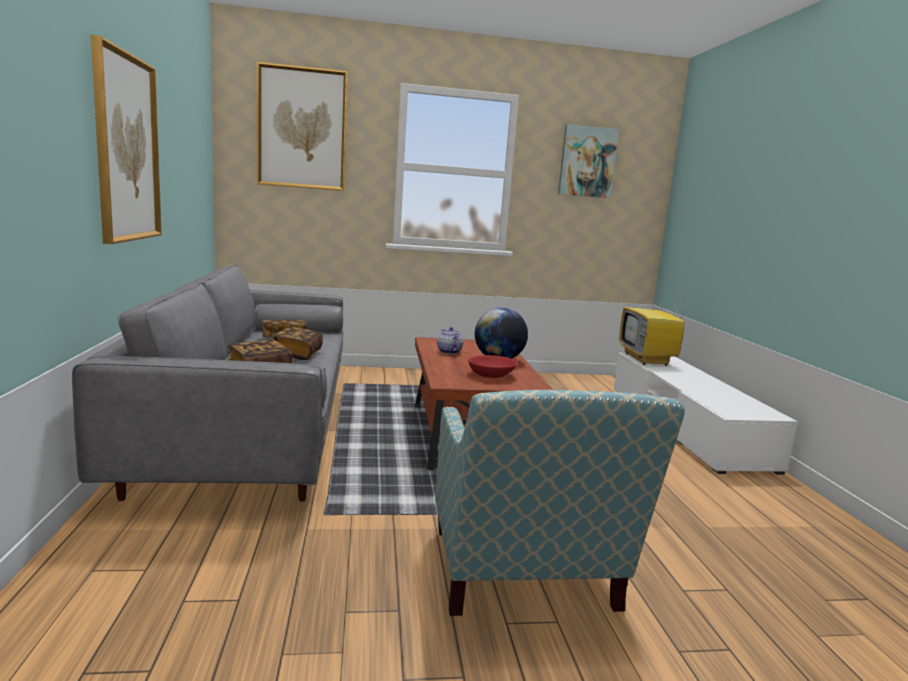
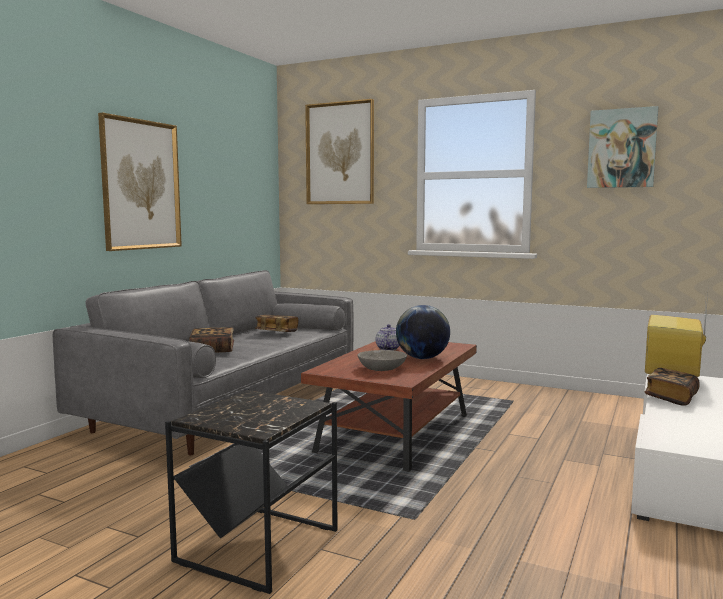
camera: 35 degrees right, 5 degrees down
book [273,327,323,360] -> book moved to [645,368,699,406]
armchair [435,390,685,616] -> black side table [165,389,337,594]
red bowl [468,355,518,378] -> grey bowl [358,350,407,371]

